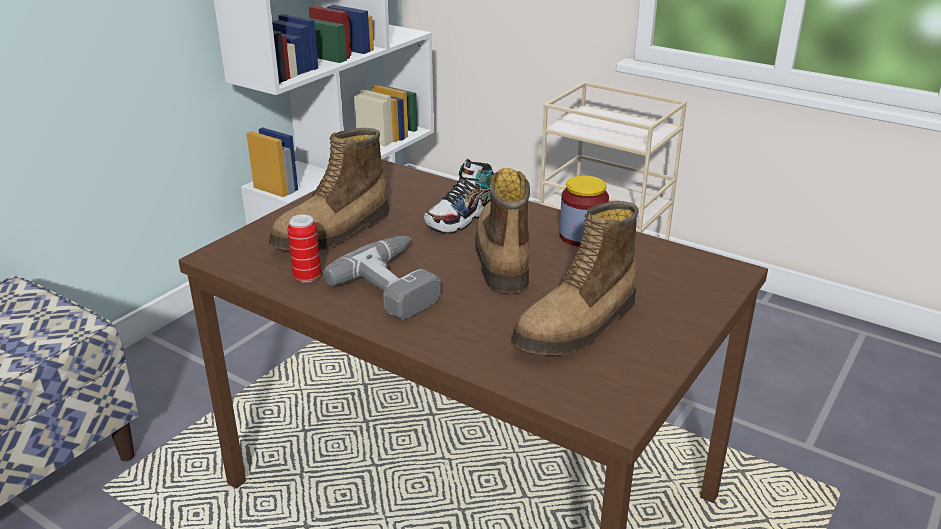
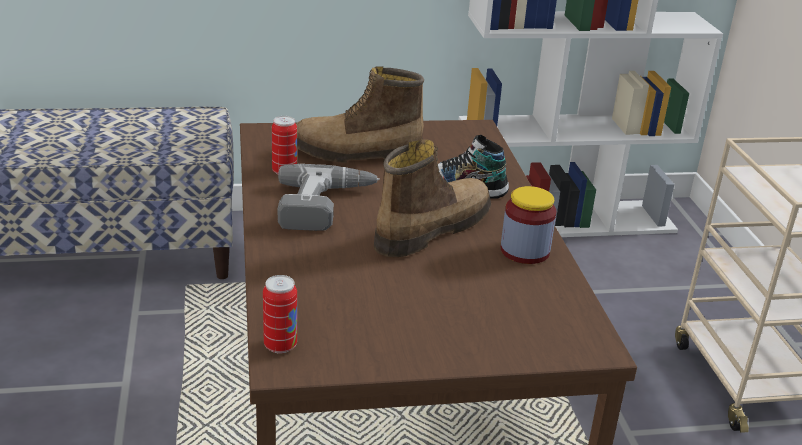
camera: 45 degrees right, 0 degrees up
boot [511,201,639,355] -> none
none -> can [263,275,297,353]

